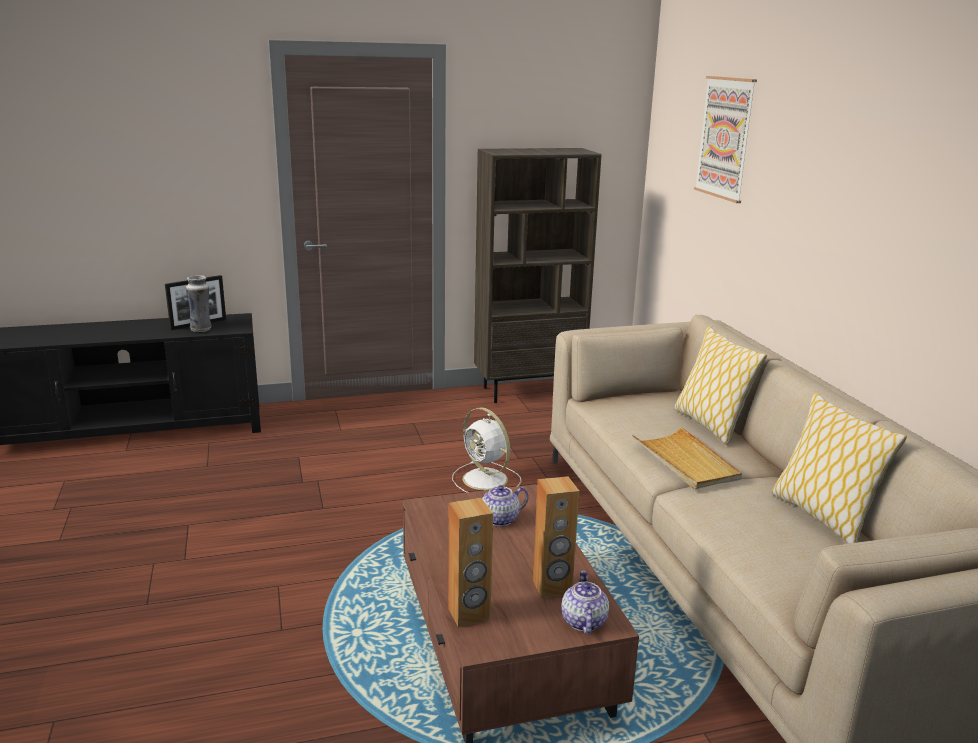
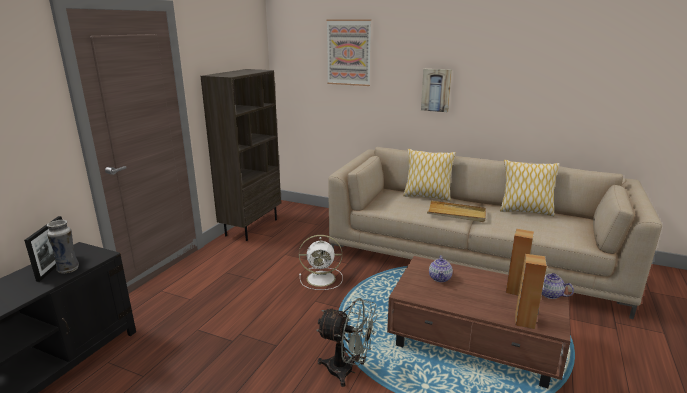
camera: 50 degrees left, 0 degrees up
none -> grey fan [316,298,377,387]
none -> picture [421,69,452,112]

